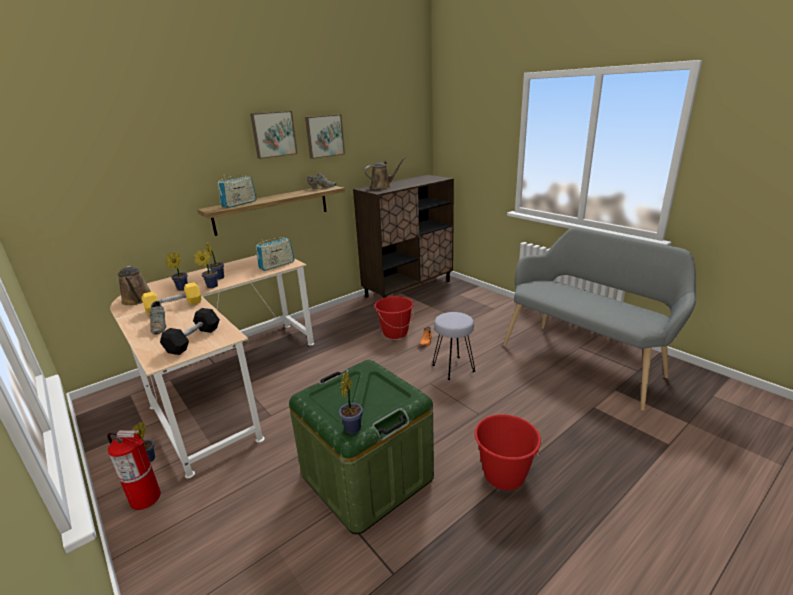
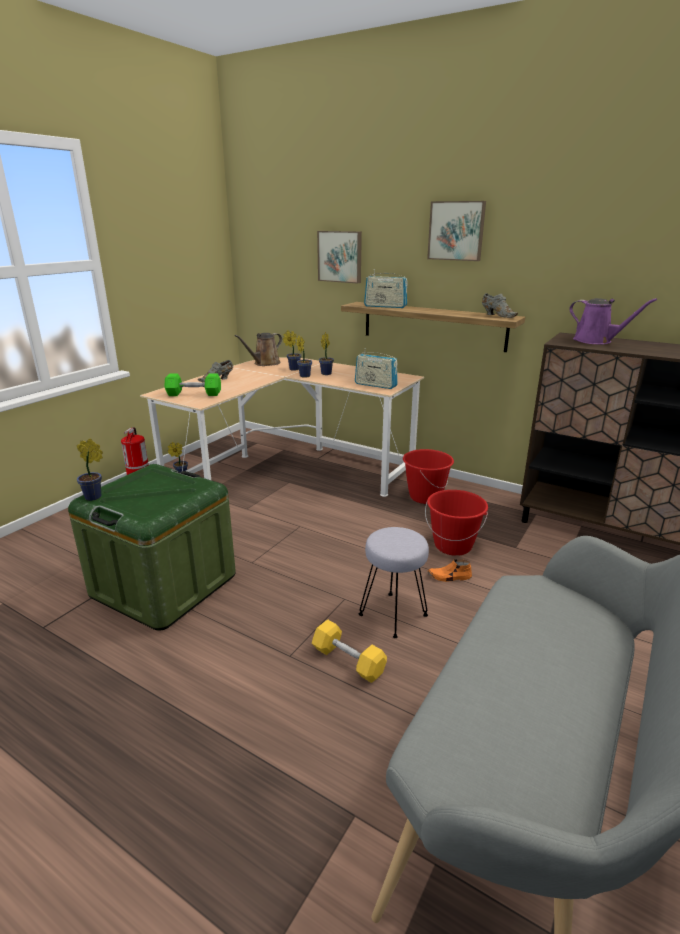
camera: 70 degrees right, 0 degrees up
yellow dumbbell [142,282,201,315] -> yellow dumbbell moved to [312,619,387,683]
black dumbbell [160,308,220,355] -> green dumbbell [165,373,221,396]
picture [305,114,345,159] -> picture moved to [317,231,362,284]
brown watering can [364,157,406,189] -> purple watering can [569,298,657,344]
red bucket [474,414,541,490] -> red bucket moved to [403,449,454,504]

